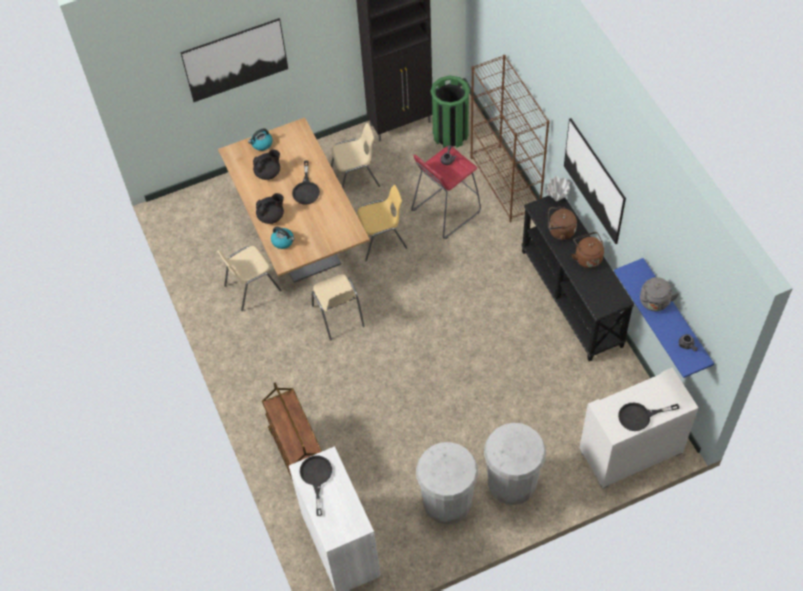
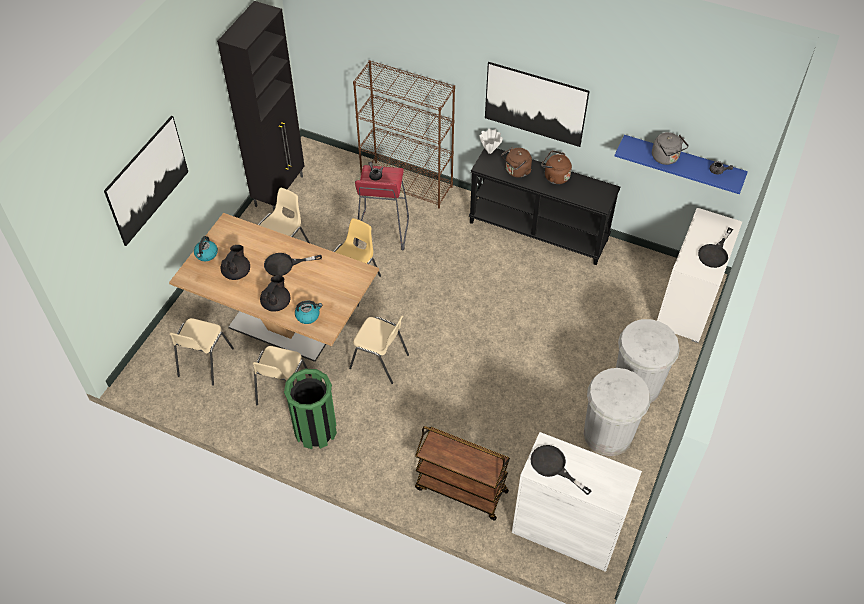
camera: 45 degrees left, 5 degrees down
black frying pan [292,160,320,205] -> black frying pan turned 120 degrees clockwise [264,253,322,276]
green trash can [431,76,470,148] -> green trash can moved to [284,369,337,449]
none -> beige chair [169,318,234,386]

